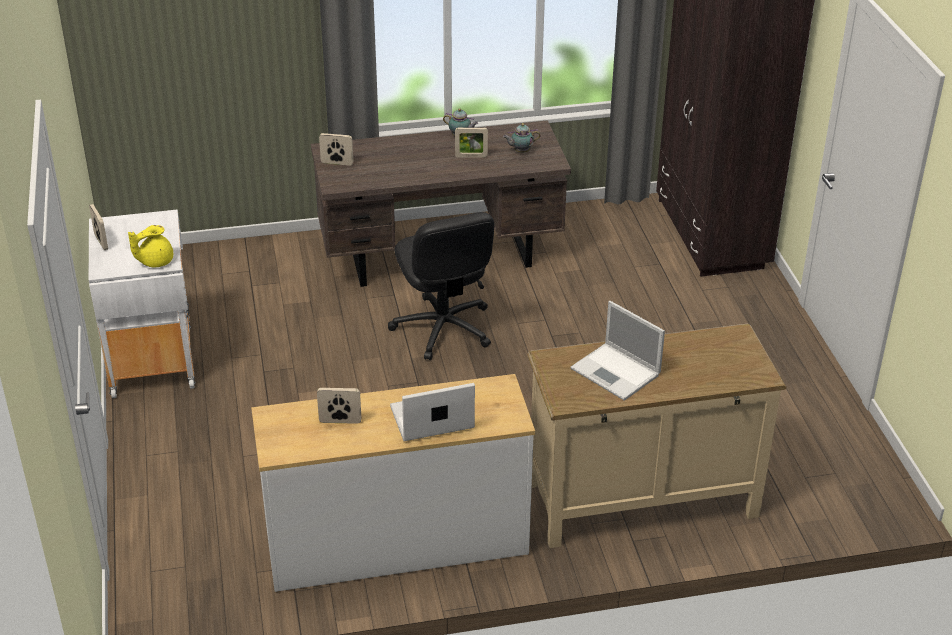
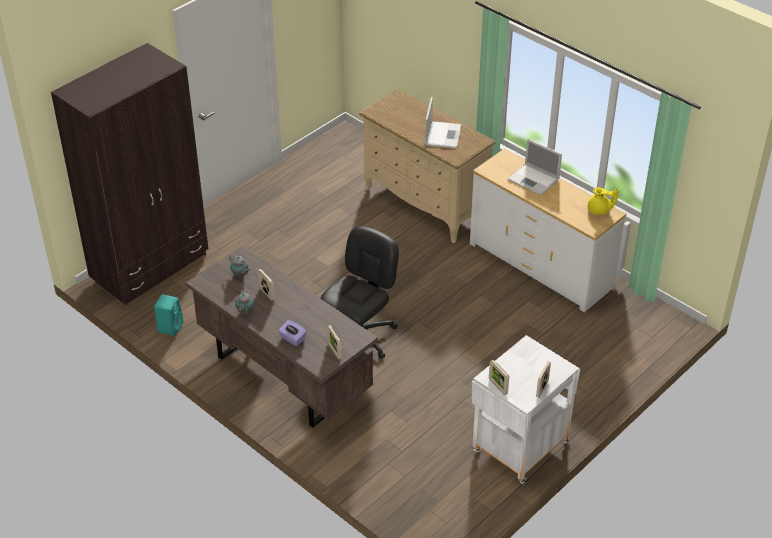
camera: 125 degrees left, 5 degrees up
yellow teapot [128,225,173,268] -> yellow teapot moved to [588,187,619,215]
picture frame [317,388,361,424] -> picture frame moved to [489,360,509,395]
none -> turquoise speaker [154,294,183,336]
none -> purple tissue box [278,320,307,346]

